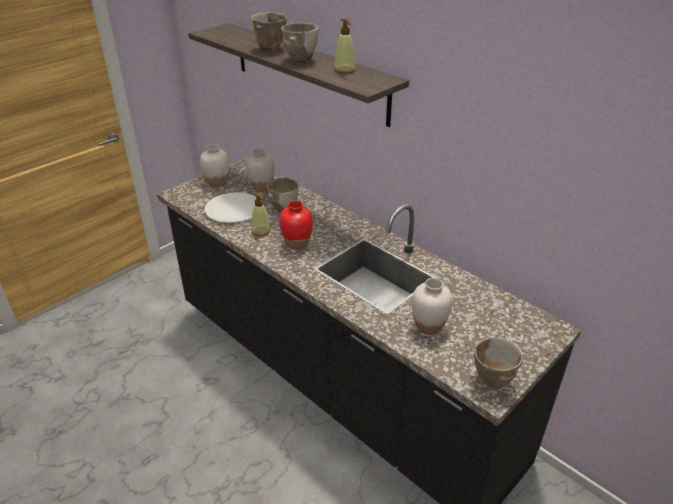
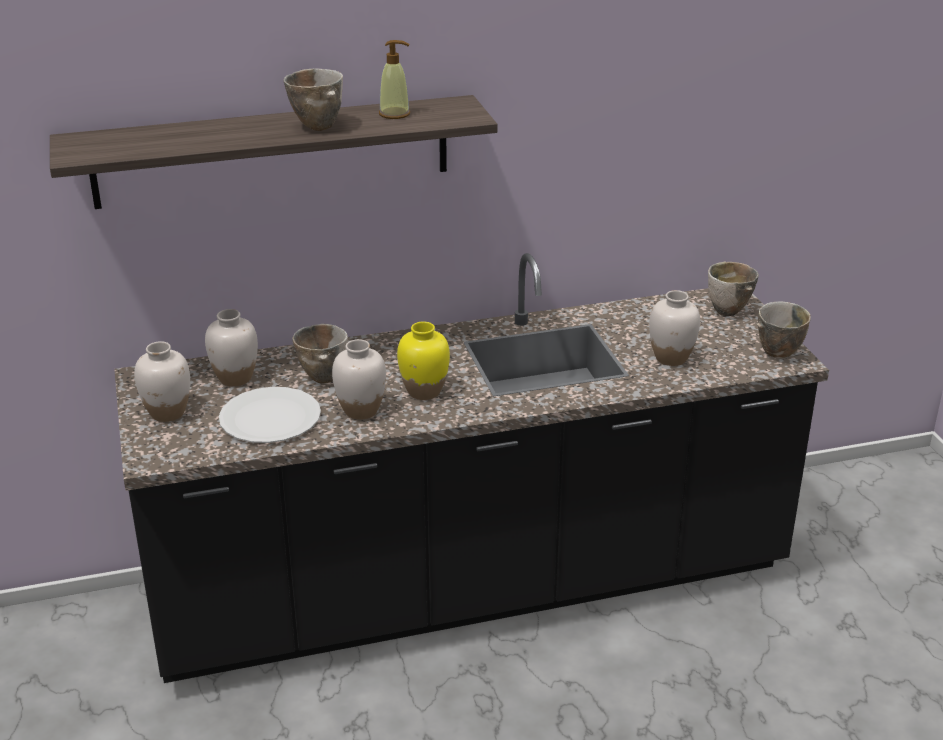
camera: 60 degrees left, 5 degrees down
bowl [251,12,287,50] -> bowl moved to [708,262,759,316]
soap dispenser [252,193,270,237] -> white vase [332,339,386,420]
red vase [279,201,313,250] -> yellow vase [397,322,450,400]

